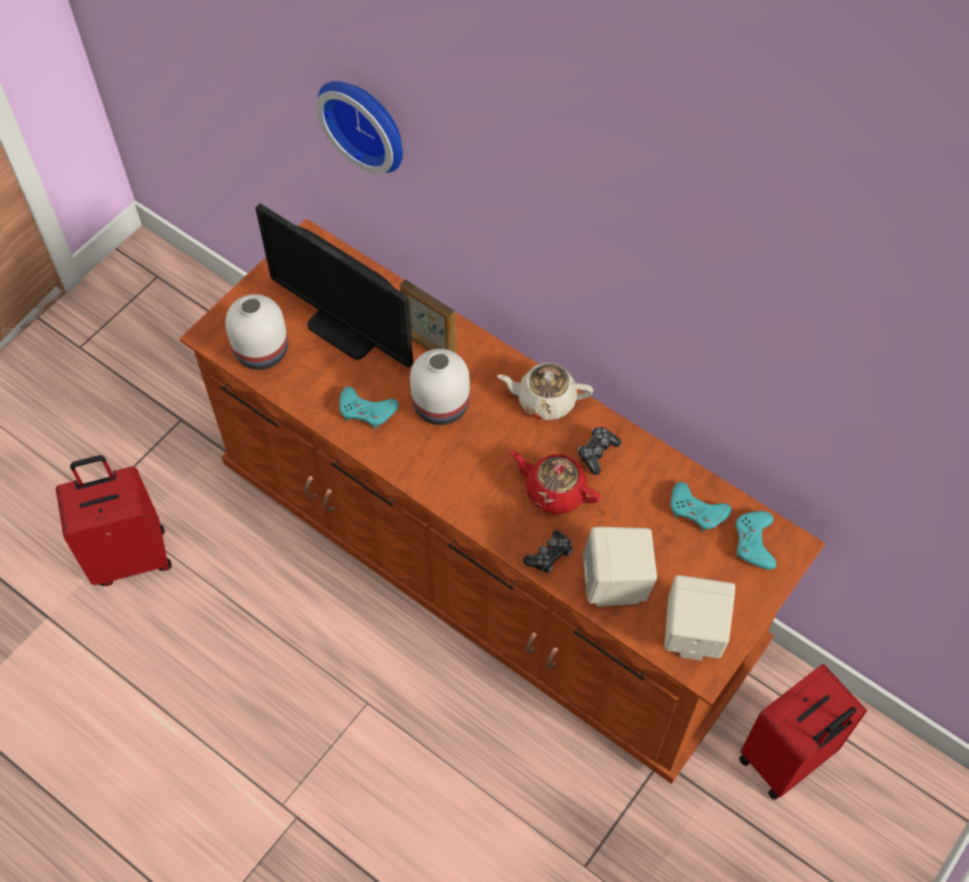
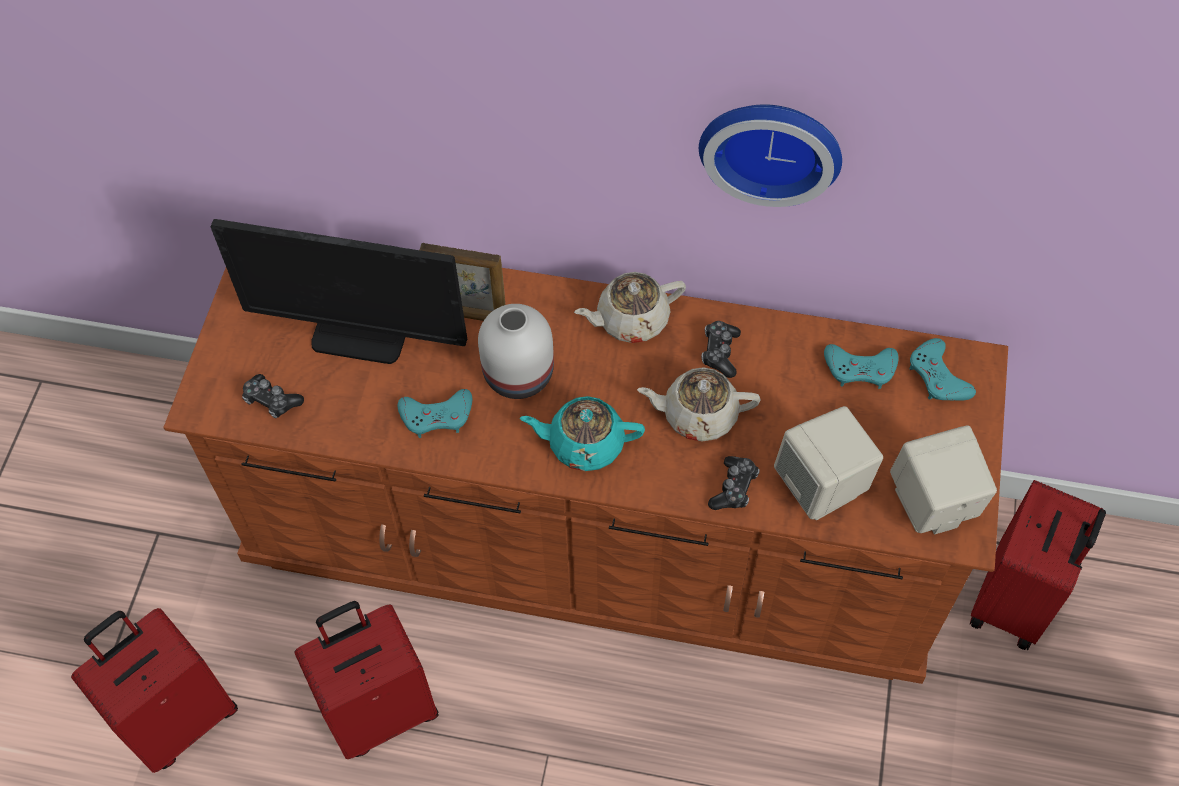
camera: 25 degrees left, 0 degrees up
white vase [225,294,288,370] -> game controller [242,374,304,418]
wall clock [316,81,403,174] -> wall clock moved to [699,104,842,207]
red teapot [510,451,600,514] -> beige teapot [637,367,761,442]
none -> red suitcase [294,601,439,759]
none -> turquoise teapot [520,396,645,471]

